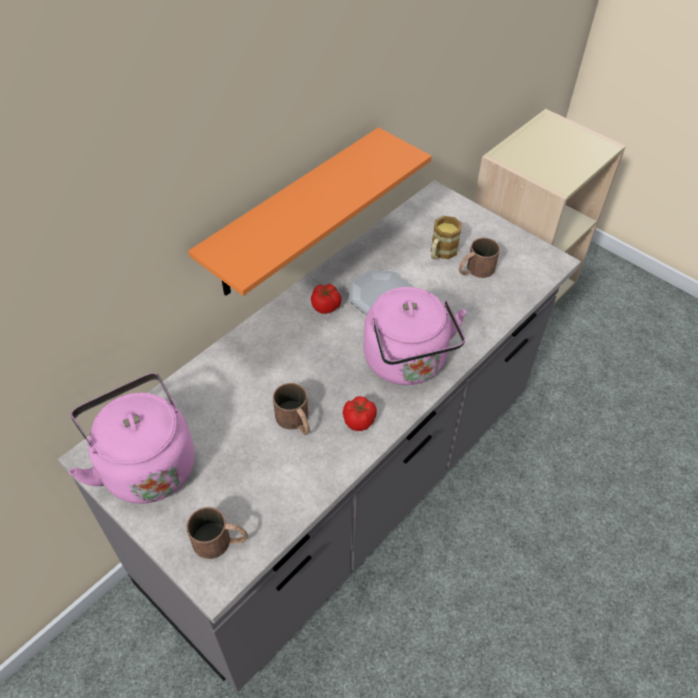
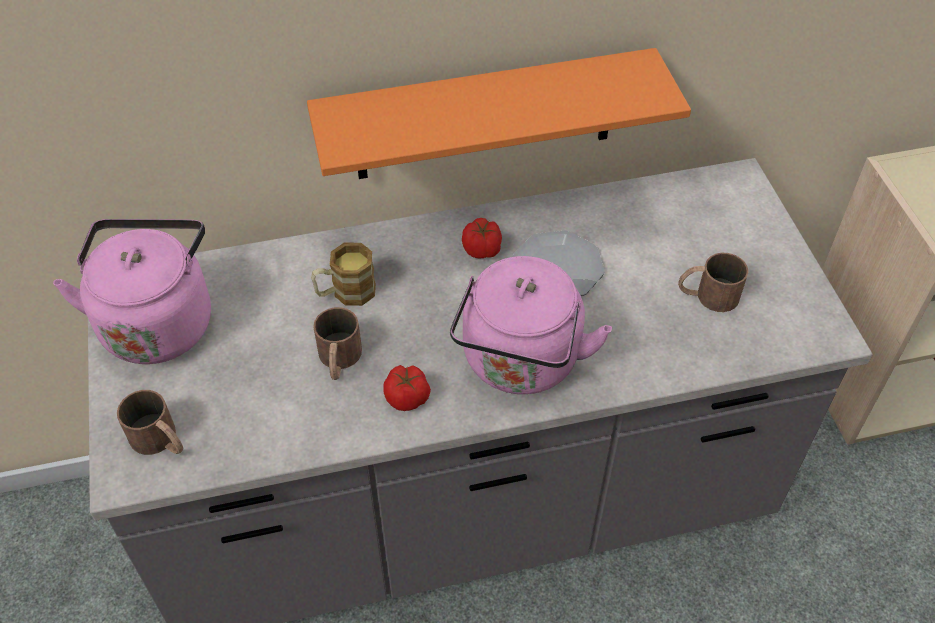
camera: 35 degrees right, 0 degrees up
mug [431,216,462,260] -> mug moved to [311,243,376,306]

